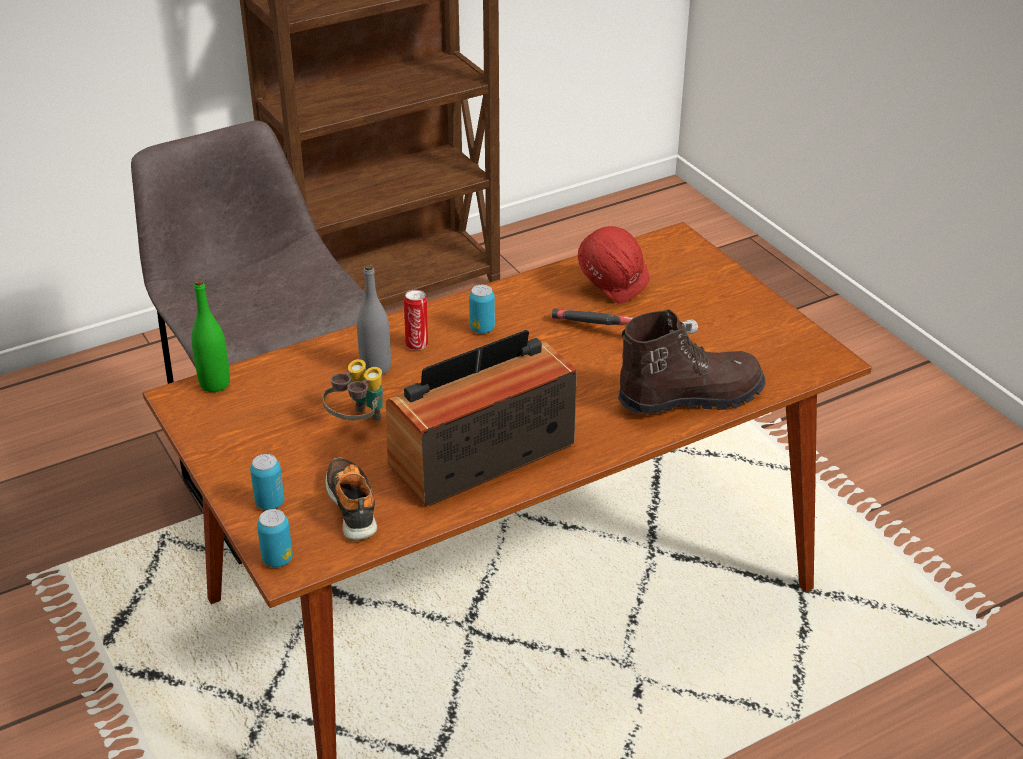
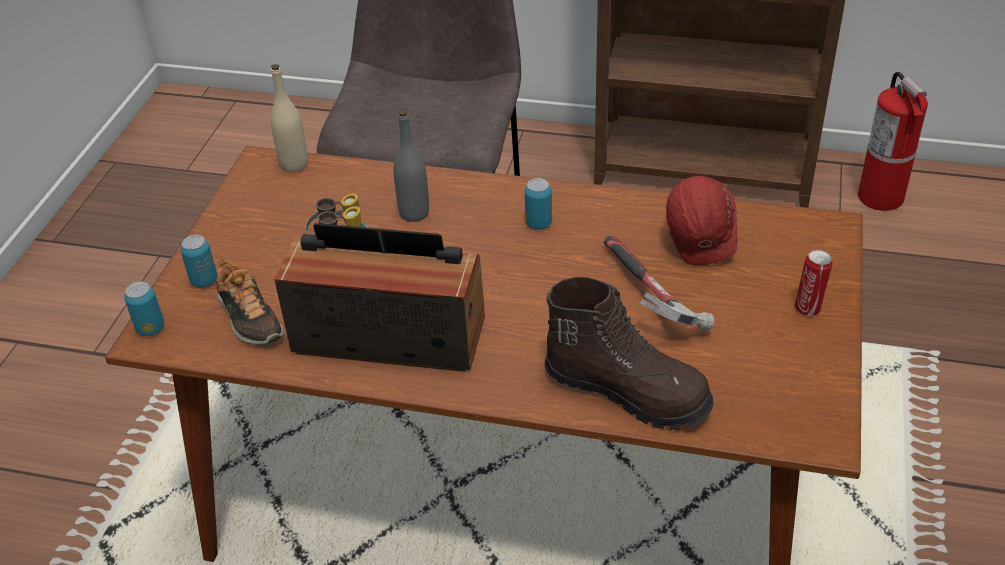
camera: 45 degrees right, 5 degrees up
green bottle [191,279,230,392] -> beige bottle [271,64,308,172]
shoe [325,458,377,541] -> shoe turned 120 degrees clockwise [217,259,284,344]
can [404,290,428,350] -> can moved to [795,250,833,316]
none -> fire extinguisher [858,72,928,211]

